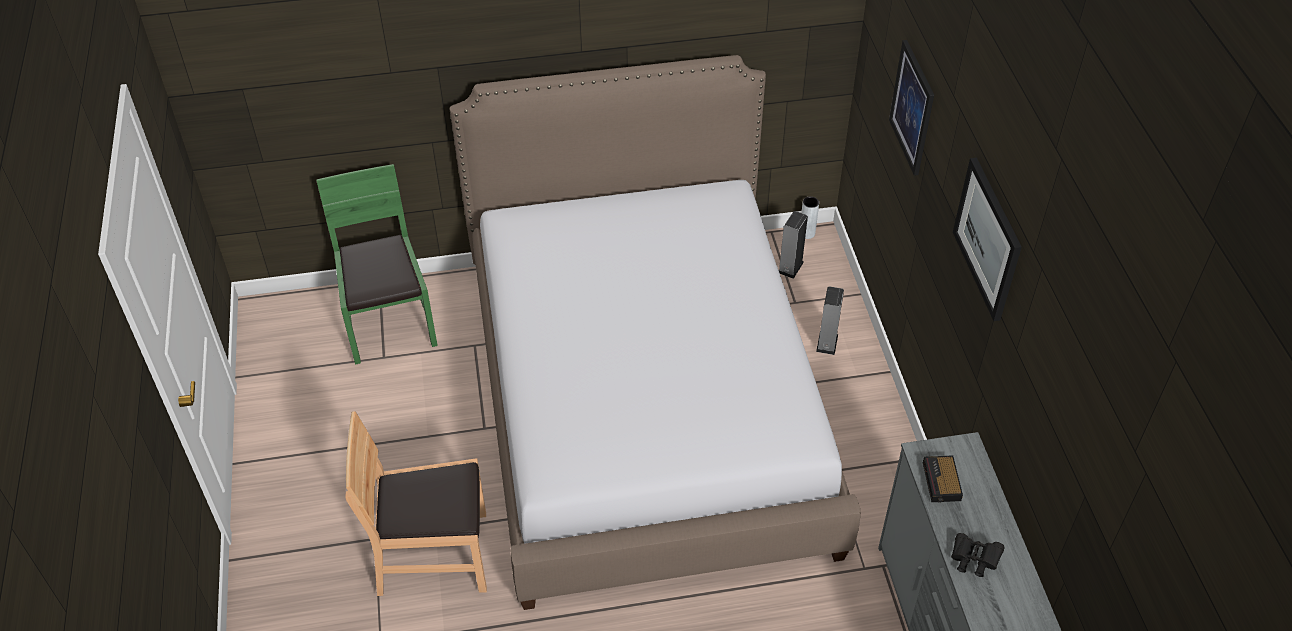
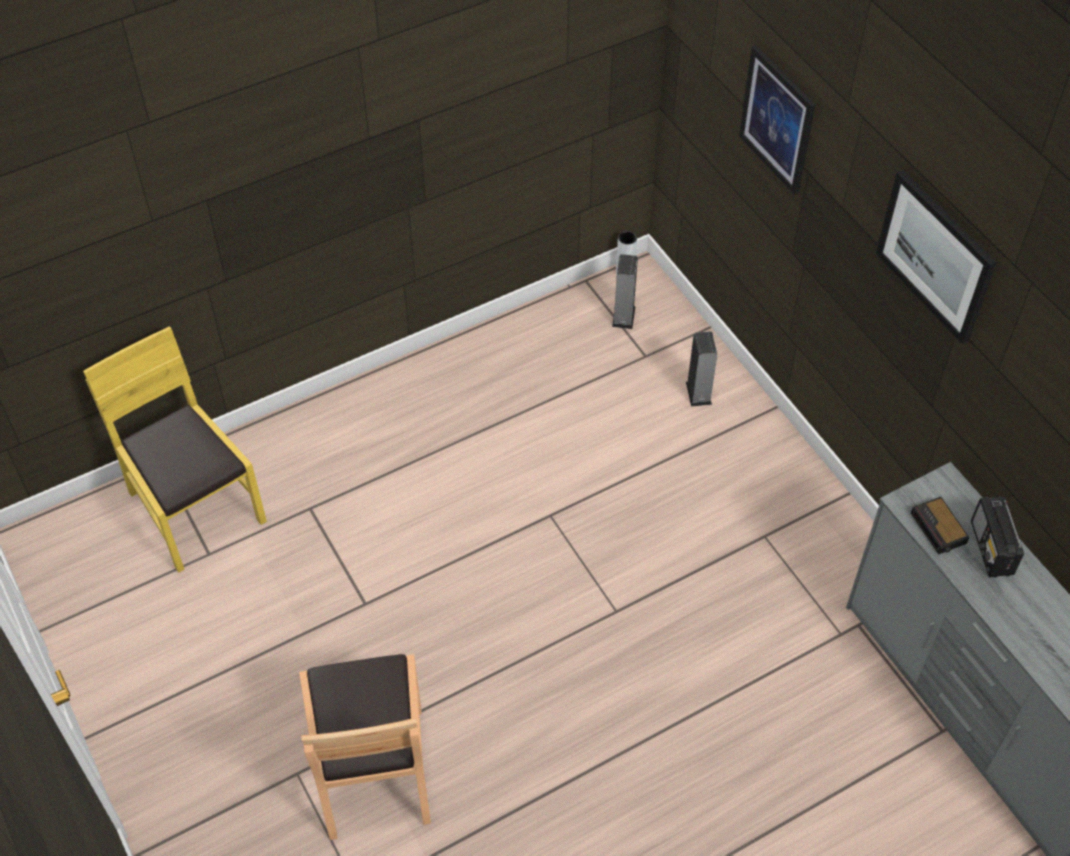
camera: 20 degrees left, 5 degrees up
green chair [316,164,438,365] -> yellow chair [83,326,267,573]
brown chair [345,411,487,596] -> brown chair turned 75 degrees counterclockwise [299,654,431,840]
bed [450,55,860,610] -> none
black binoculars [951,533,1005,577] -> none
none -> radio [971,496,1024,577]

